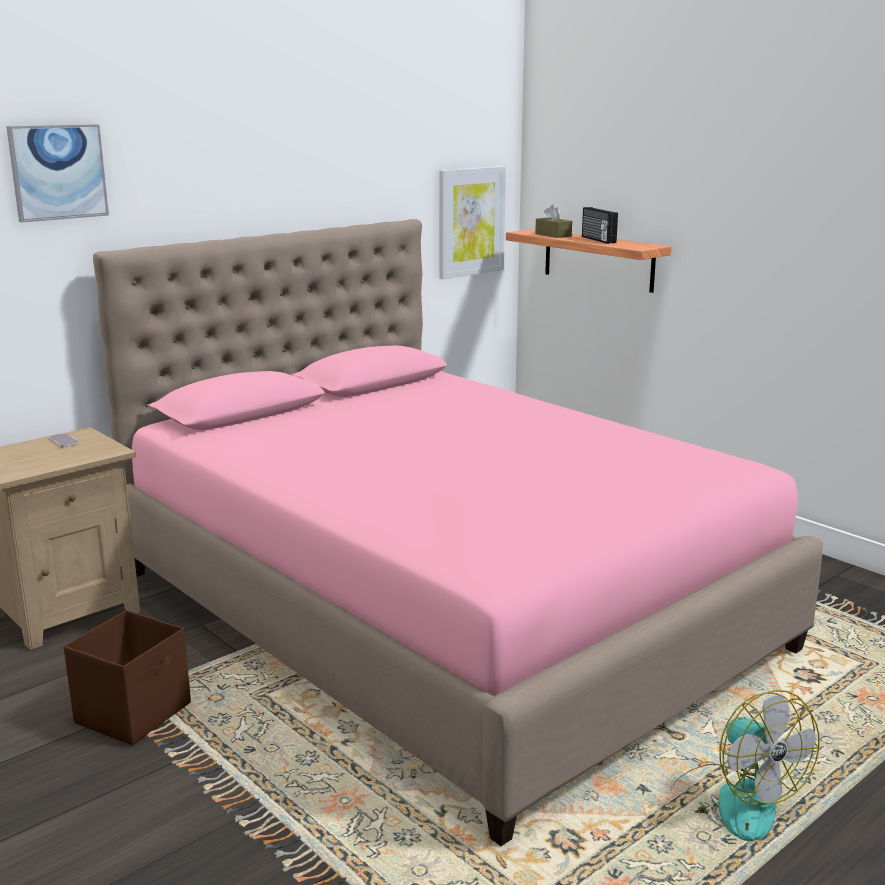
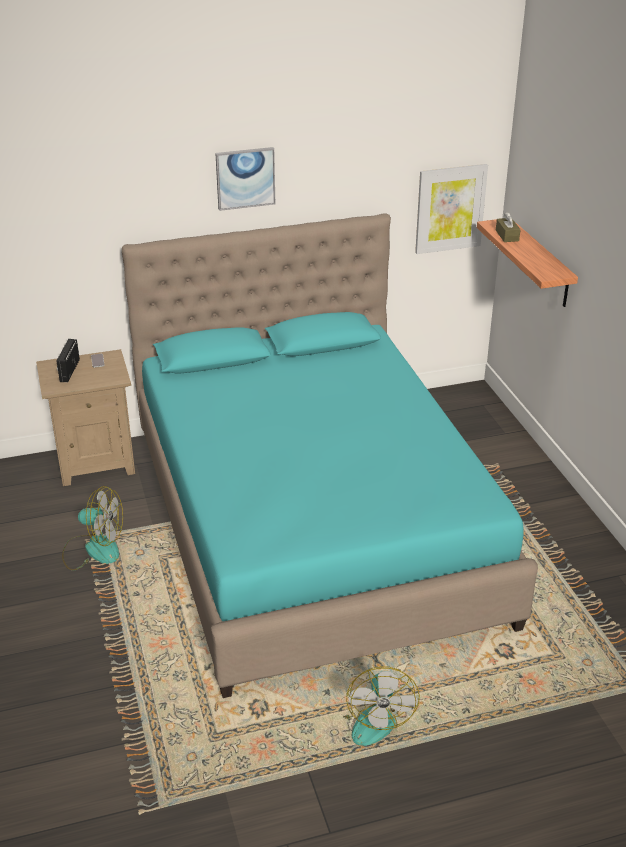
camera: 25 degrees right, 15 degrees up
picture [6,124,109,222] -> picture moved to [215,147,275,211]
brown storage box [64,610,191,745] -> fan [62,486,123,570]
pink bed [93,219,823,846] -> turquoise bed [122,213,538,698]
radio [582,207,618,244] -> radio moved to [57,339,80,382]

